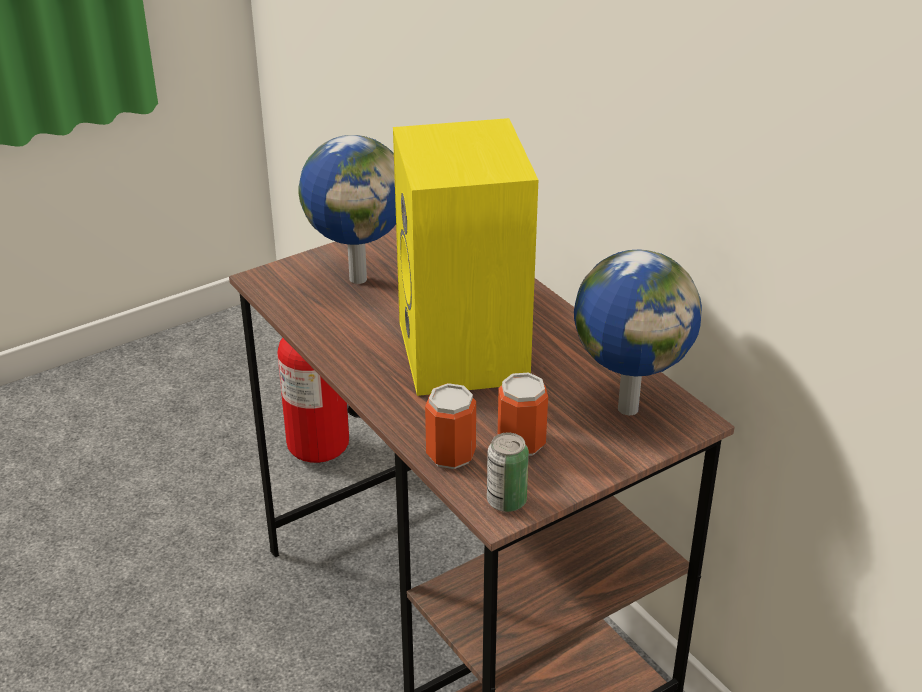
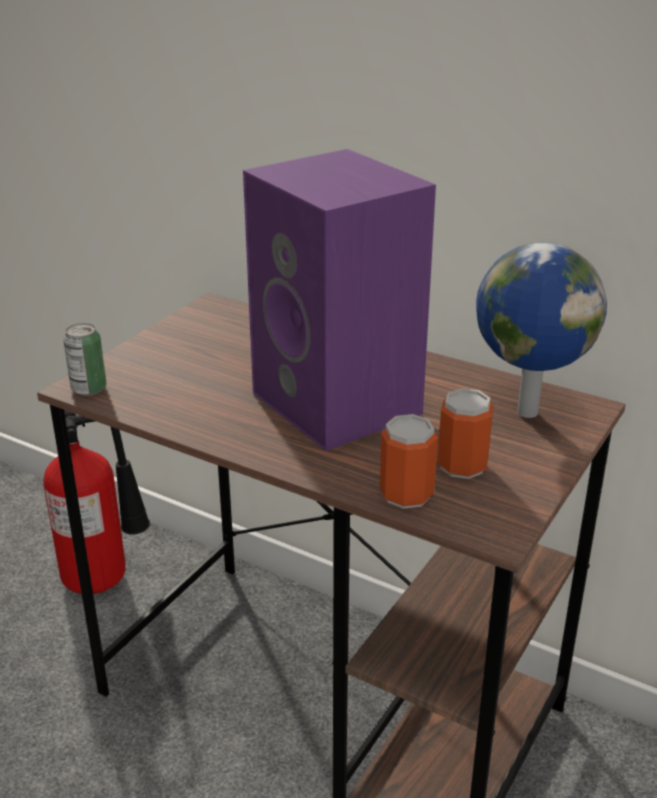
camera: 25 degrees left, 5 degrees down
globe [299,135,396,284] -> none
yellow speaker [393,118,538,396] -> purple speaker [243,149,436,451]
can [487,432,529,512] -> can moved to [63,323,106,396]

